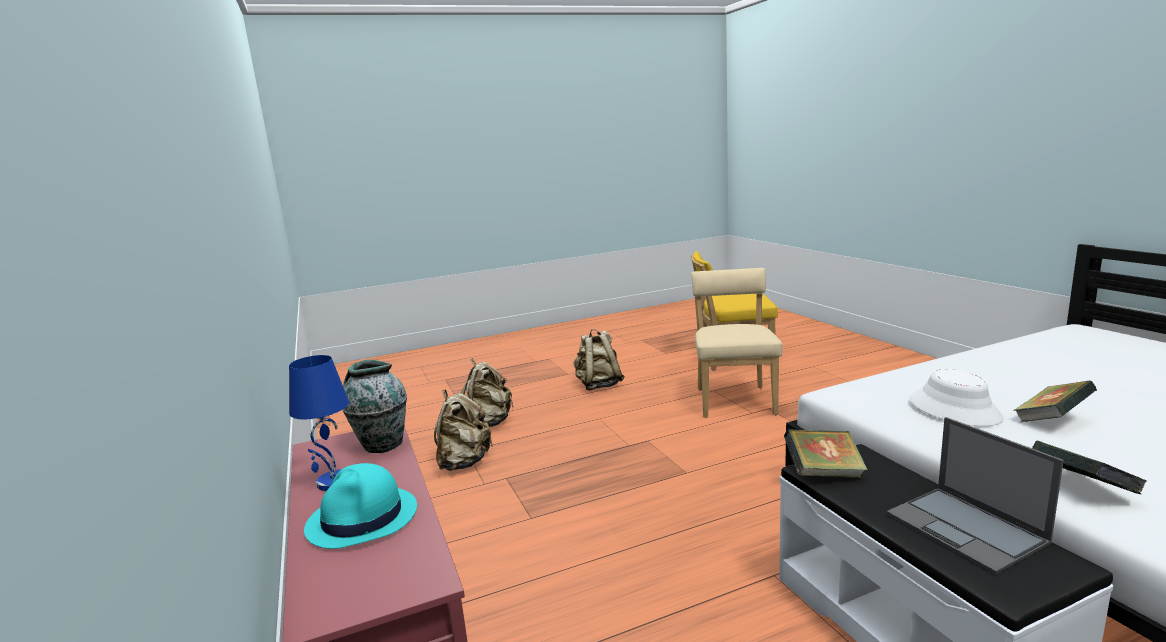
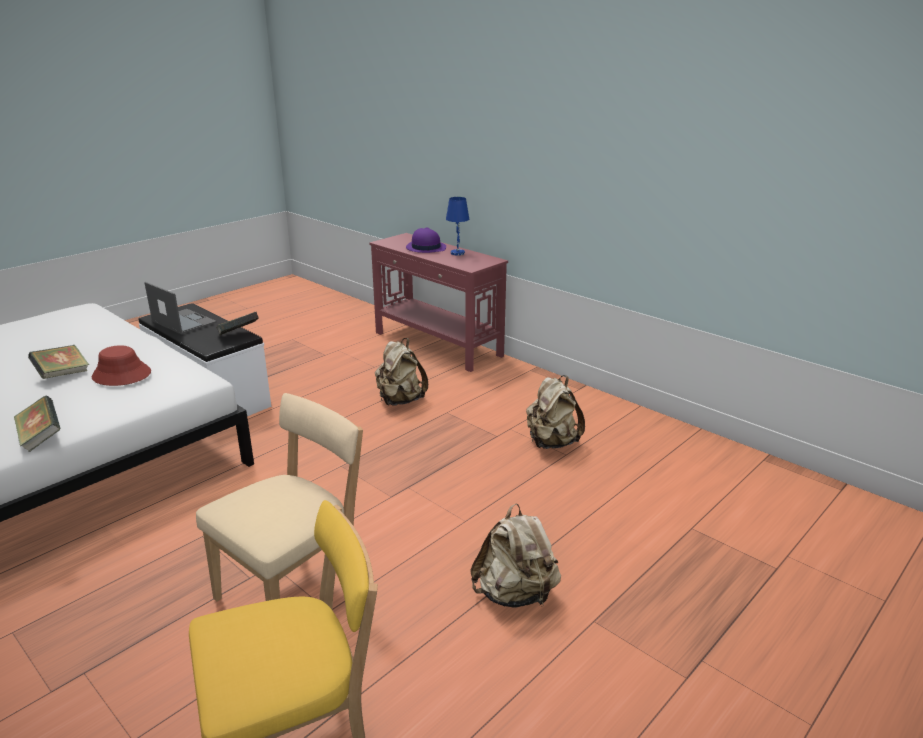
camera: 155 degrees right, 10 degrees up
turquoise hat [304,463,417,549] -> purple hat [406,227,446,253]
vase [343,360,407,453] -> none
beige backpack [461,358,513,427] -> beige backpack moved to [375,338,428,406]
beige chair [691,268,783,418] -> beige chair turned 120 degrees counterclockwise [196,393,363,601]
white hat [910,369,1003,426] -> red hat [92,345,151,386]
book [1032,441,1147,494] -> book moved to [14,396,61,452]

